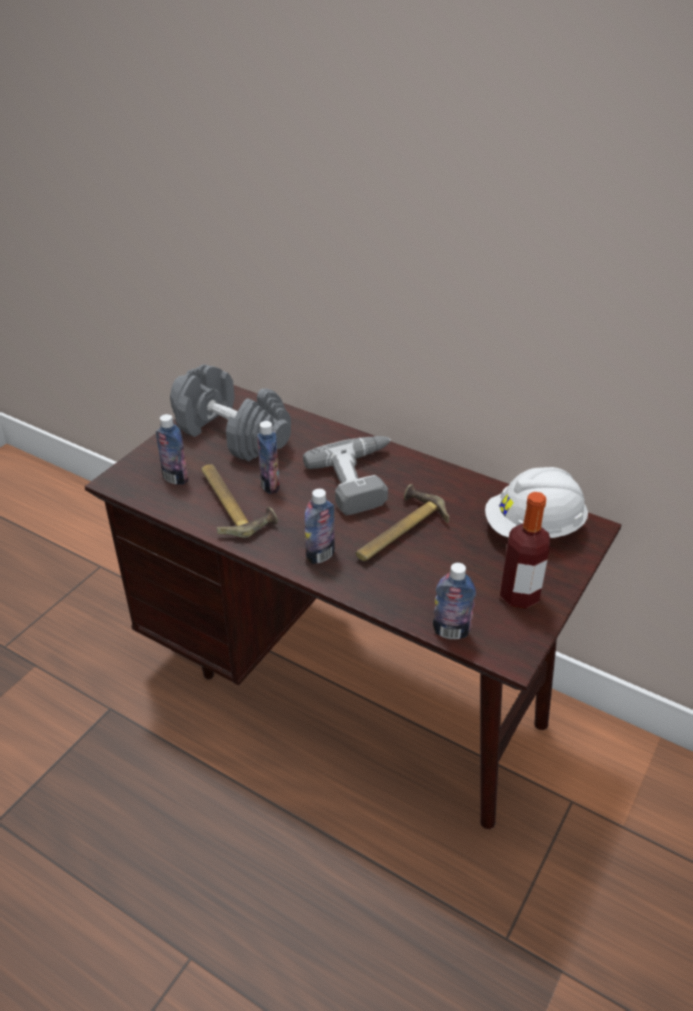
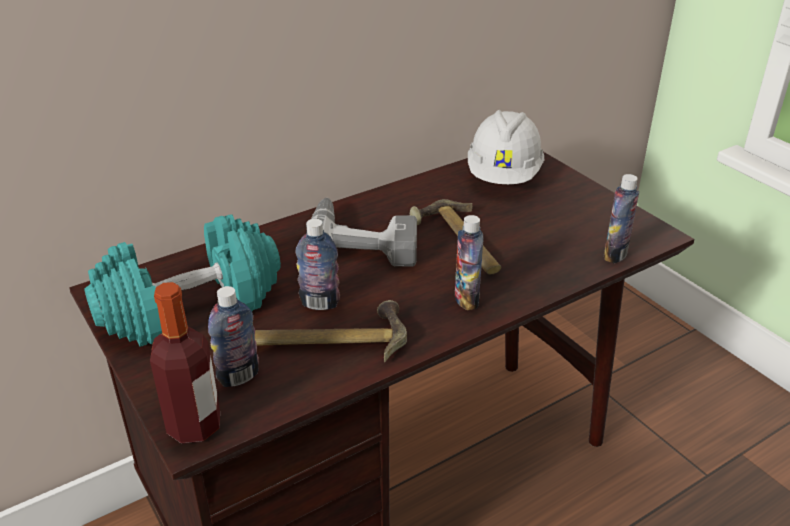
camera: 65 degrees left, 5 degrees down
grey dumbbell [170,364,291,461] -> turquoise dumbbell [84,214,281,347]
bottle [500,492,550,609] -> bottle moved to [150,282,220,444]

